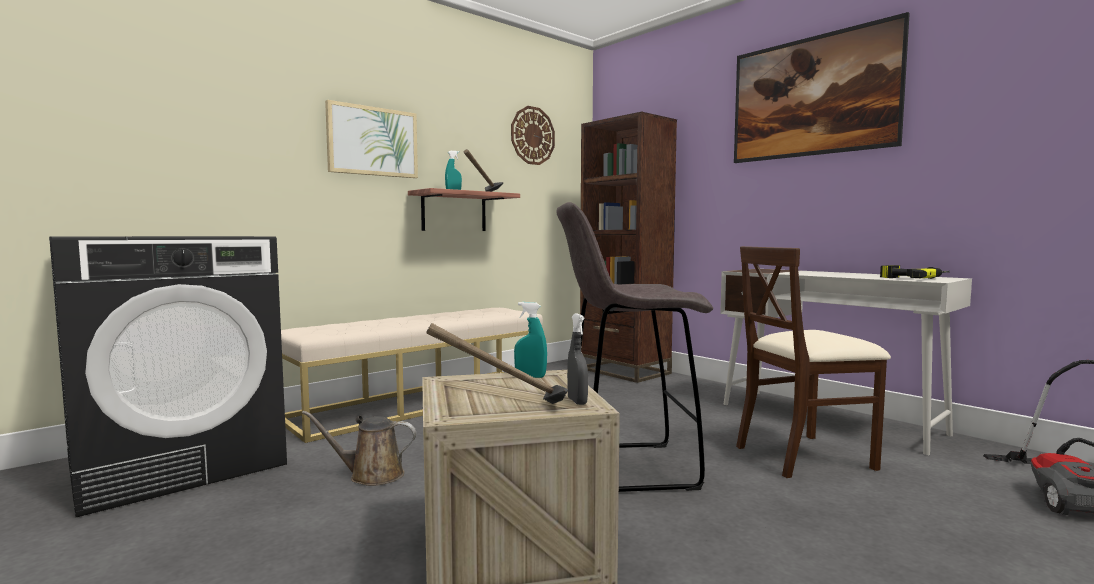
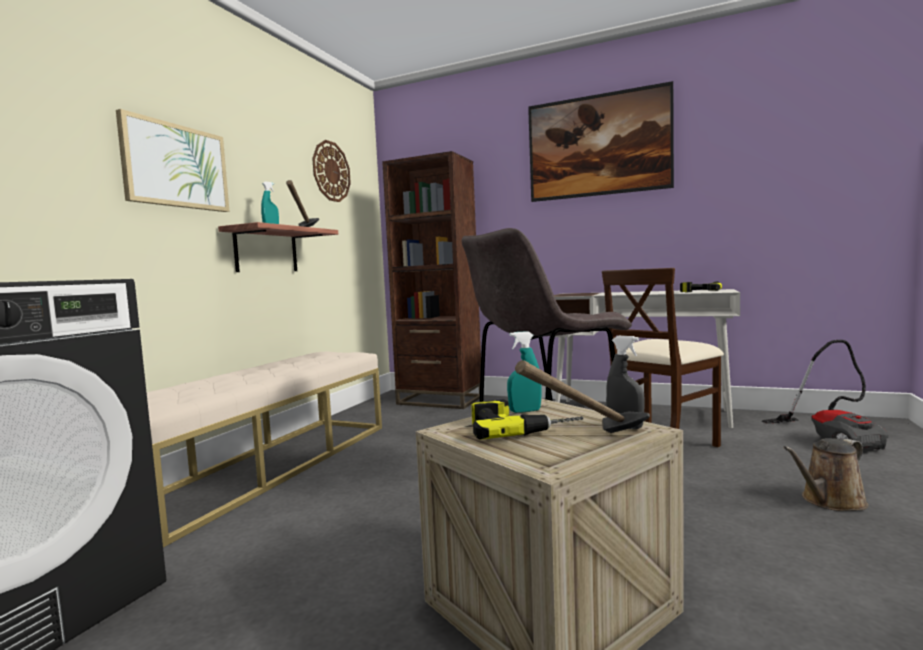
camera: 25 degrees left, 0 degrees up
brown watering can [302,411,416,486] -> brown watering can moved to [783,438,868,511]
none -> power drill [471,399,583,440]

